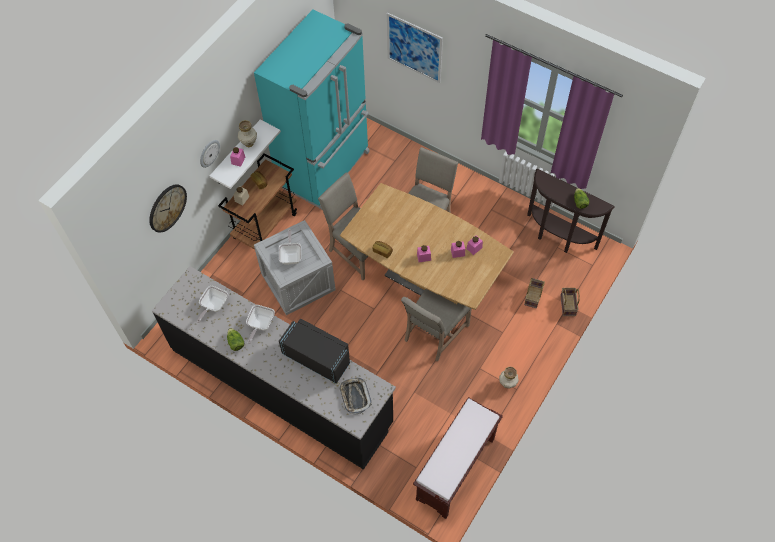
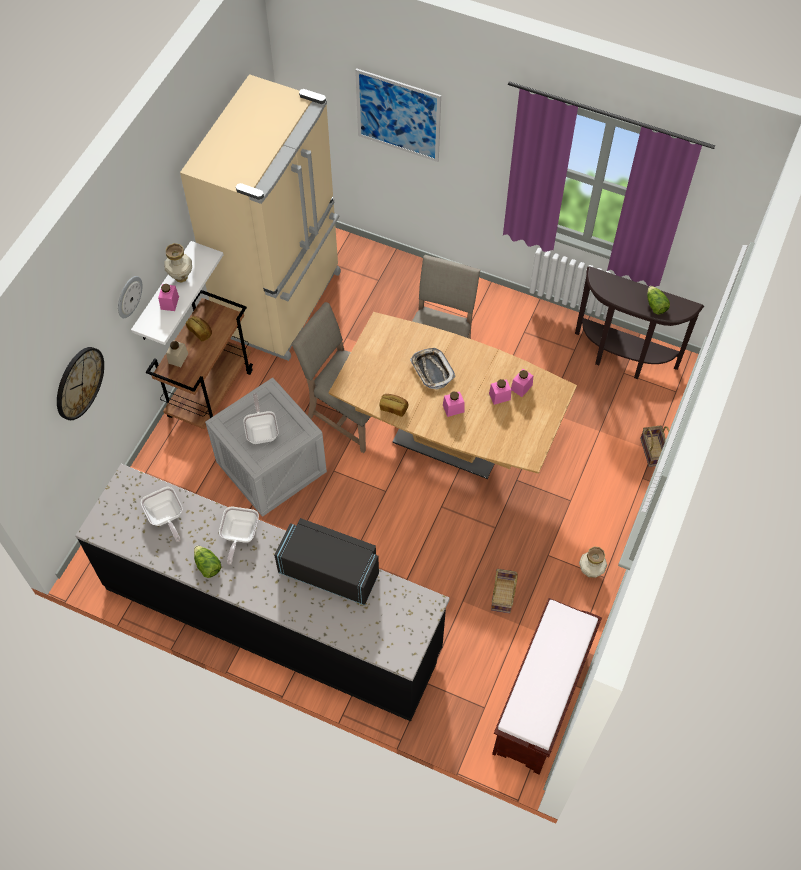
camera: 10 degrees left, 0 degrees up
frying pan [197,286,228,323] -> frying pan turned 45 degrees counterclockwise [141,487,183,542]
turquoise fridge [254,10,370,209] -> beige fridge [180,74,341,361]
tray [339,378,372,415] -> tray moved to [410,348,455,389]
beige chair [401,289,472,362] -> none
basket [524,278,545,308] -> basket moved to [491,569,518,613]

